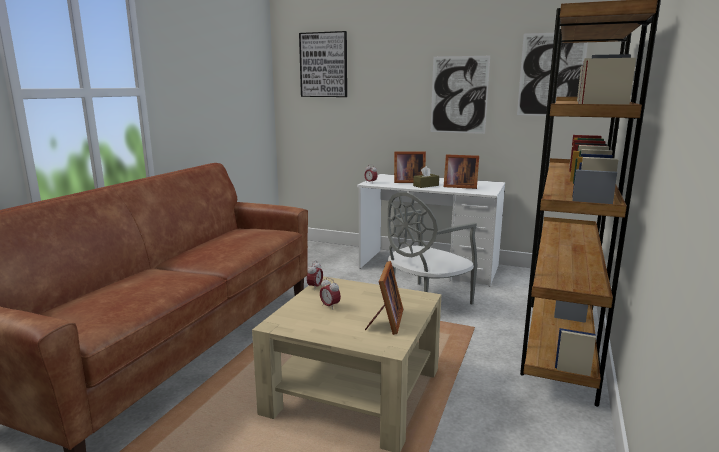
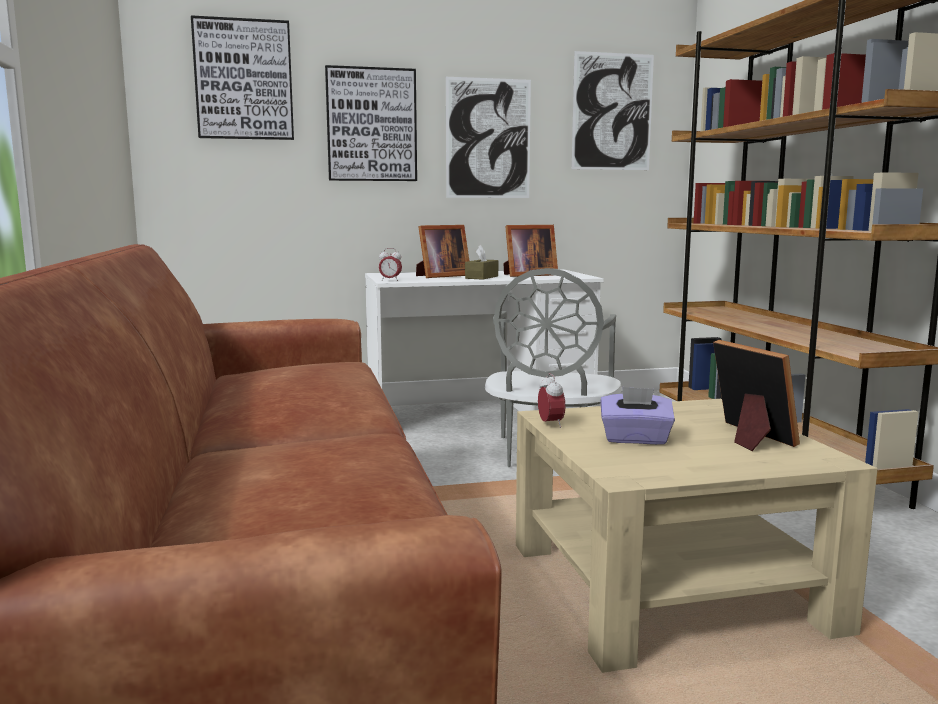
camera: 35 degrees left, 5 degrees down
alarm clock [320,278,341,309] -> purple tissue box [600,387,675,445]
none -> picture [325,65,417,181]

